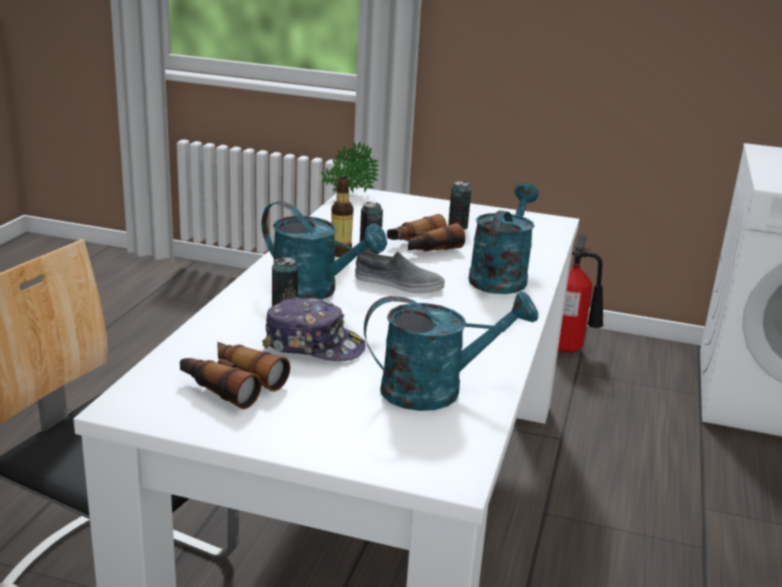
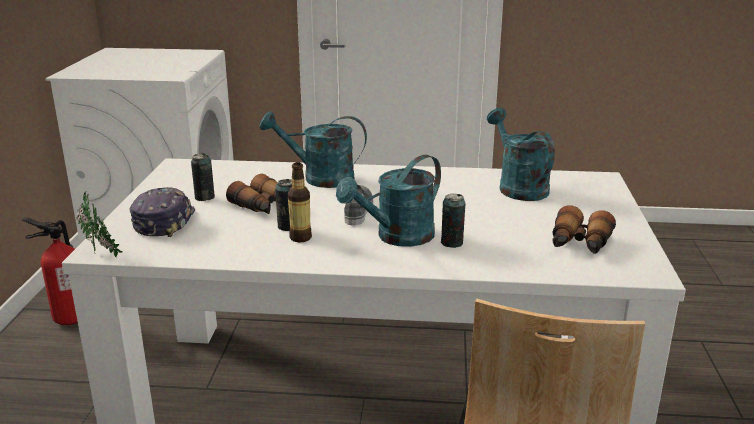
camera: 100 degrees left, 0 degrees up
turquoise watering can [261,201,387,299] -> turquoise watering can turned 150 degrees counterclockwise [336,155,441,247]
cap [262,297,366,361] -> cap moved to [130,187,195,237]

